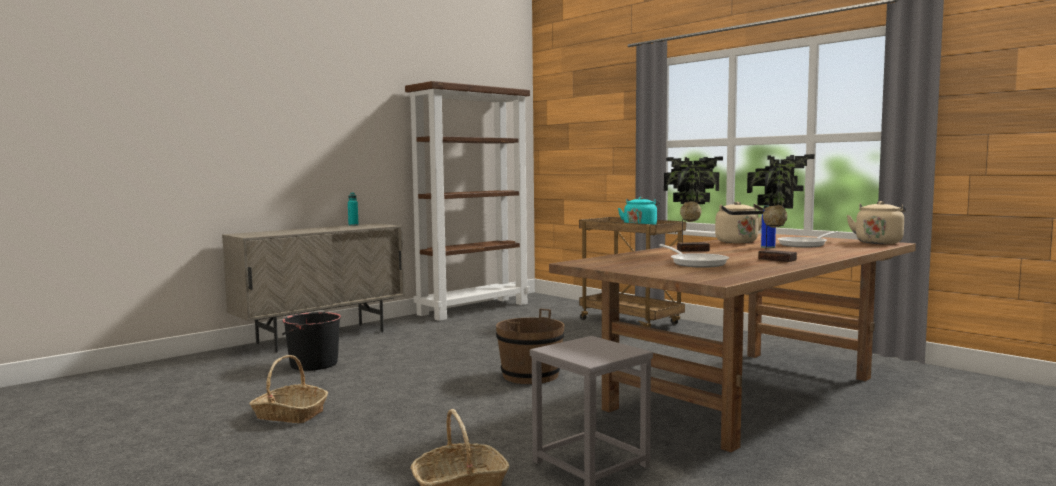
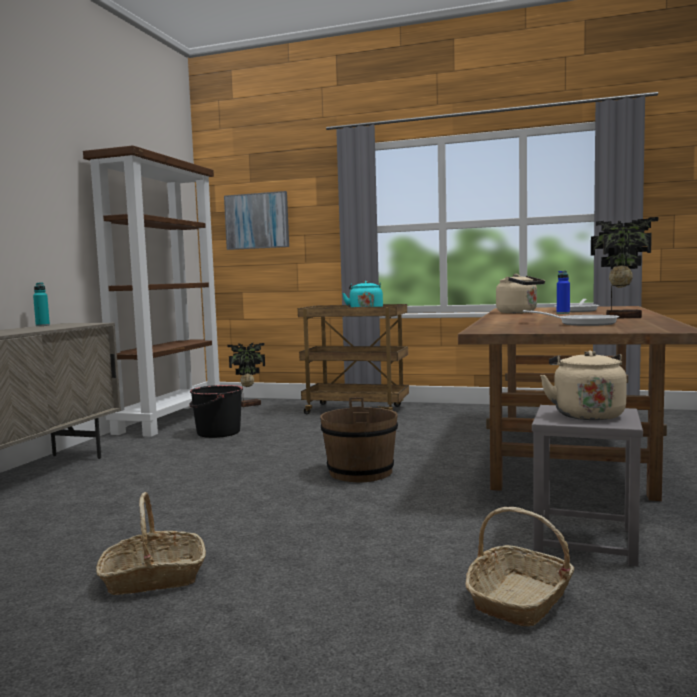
camera: 30 degrees left, 0 degrees up
black bucket [282,312,341,371] -> black bucket moved to [189,385,243,438]
potted plant [664,157,723,252] -> potted plant moved to [228,343,265,407]
beige kettle [847,201,906,244] -> beige kettle moved to [540,350,627,420]
none -> picture [224,191,289,250]

